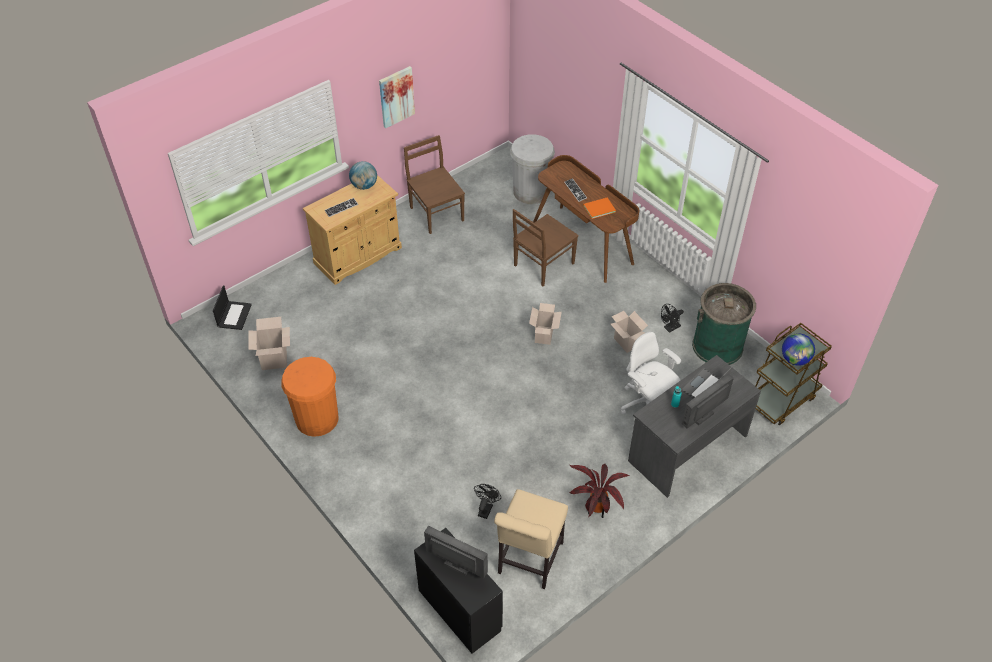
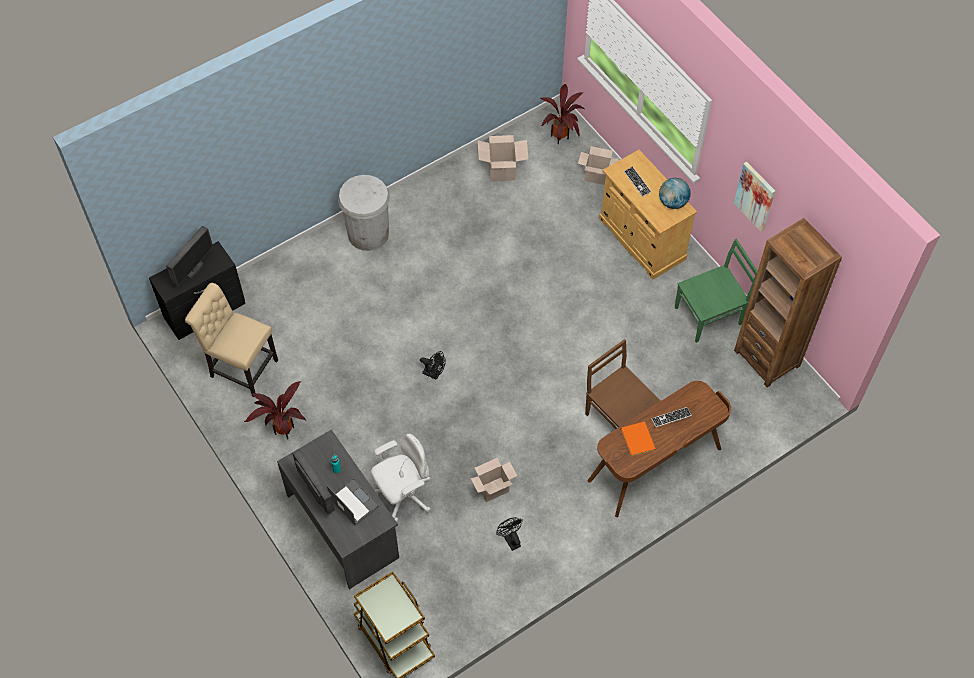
camera: 95 degrees right, 10 degrees up
laptop [213,285,252,330] -> potted plant [540,84,586,144]
orange trash can [281,357,339,437] -> none
brown chair [404,135,465,234] -> green chair [675,239,758,343]
black fan [474,484,502,519] -> black fan moved to [420,351,446,380]
white trash can [510,134,555,204] -> white trash can moved to [338,175,390,251]
cardboard box [529,303,562,345] -> cardboard box moved to [578,146,619,185]
green trash can [692,283,756,365] -> none
globe [782,333,815,366] -> none
none -> brown bookcase [734,218,842,388]

